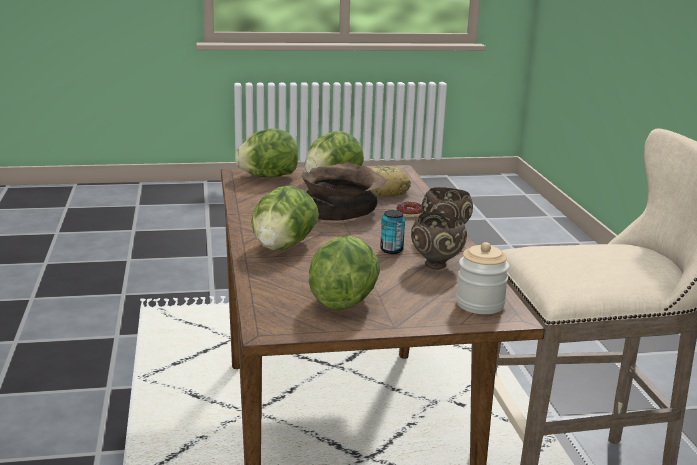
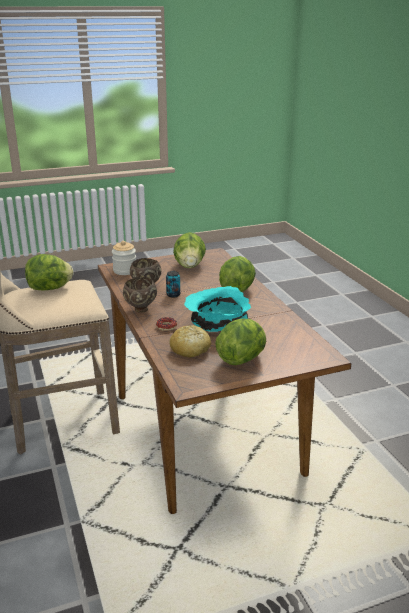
camera: 170 degrees right, 5 degrees up
lettuce [235,129,298,177] -> lettuce moved to [25,254,74,290]
brown bowl [301,161,388,220] -> turquoise bowl [184,286,251,332]

